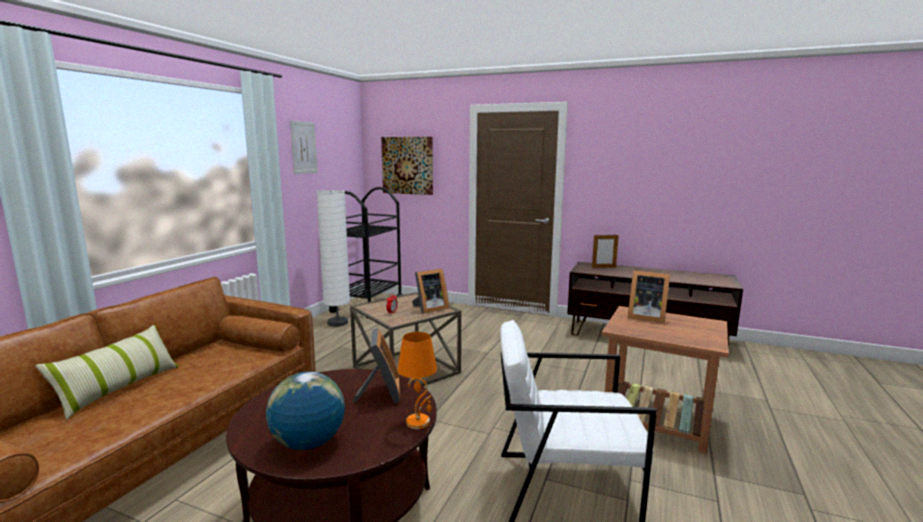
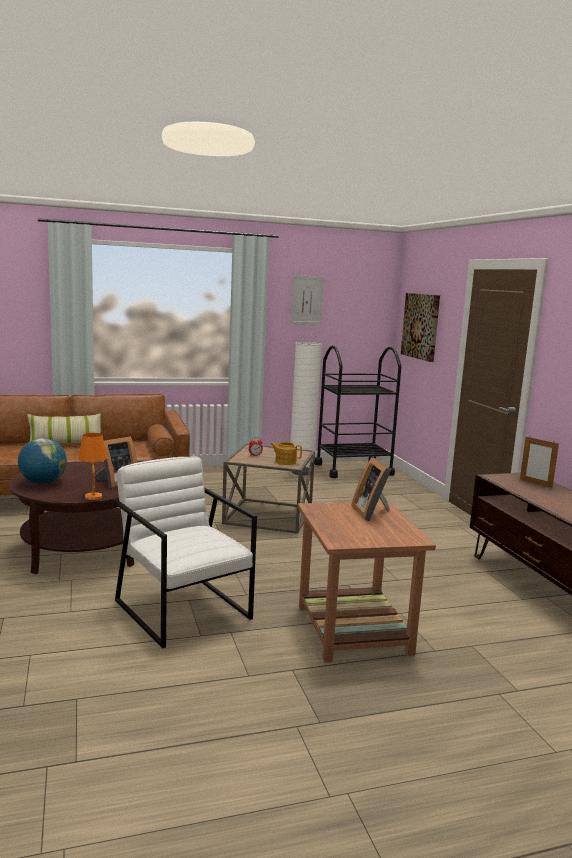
camera: 50 degrees right, 0 degrees up
picture frame [412,269,449,314] -> teapot [270,442,302,465]

